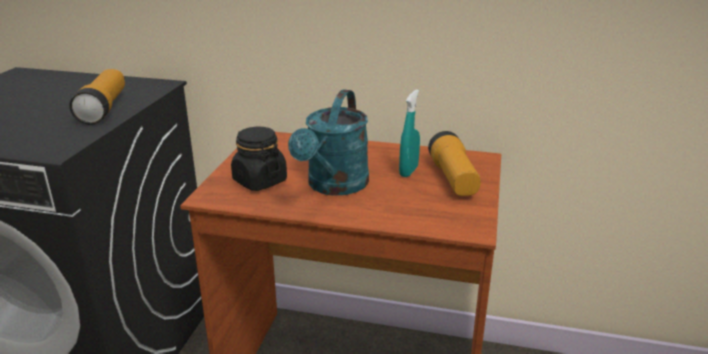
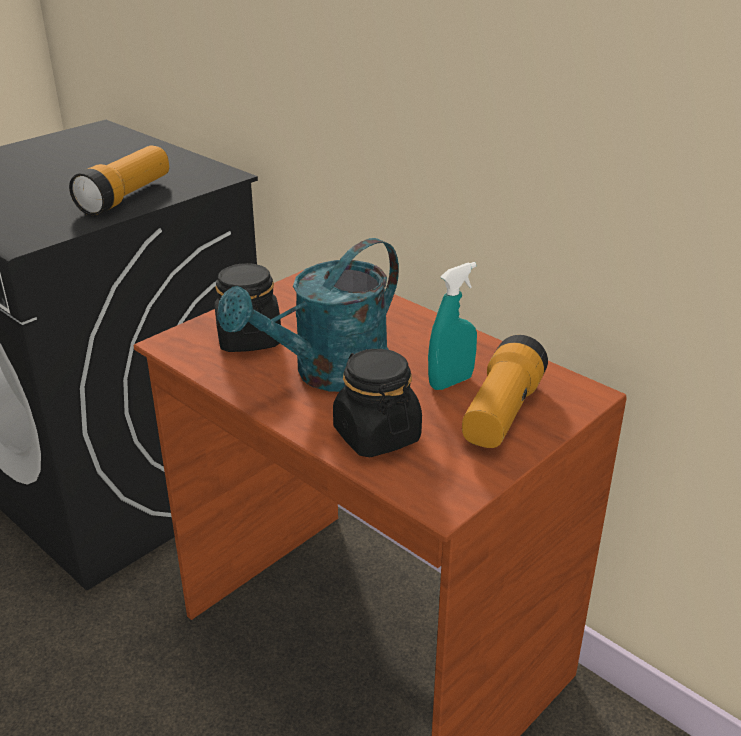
camera: 30 degrees right, 5 degrees up
none -> black jar [333,349,422,457]

